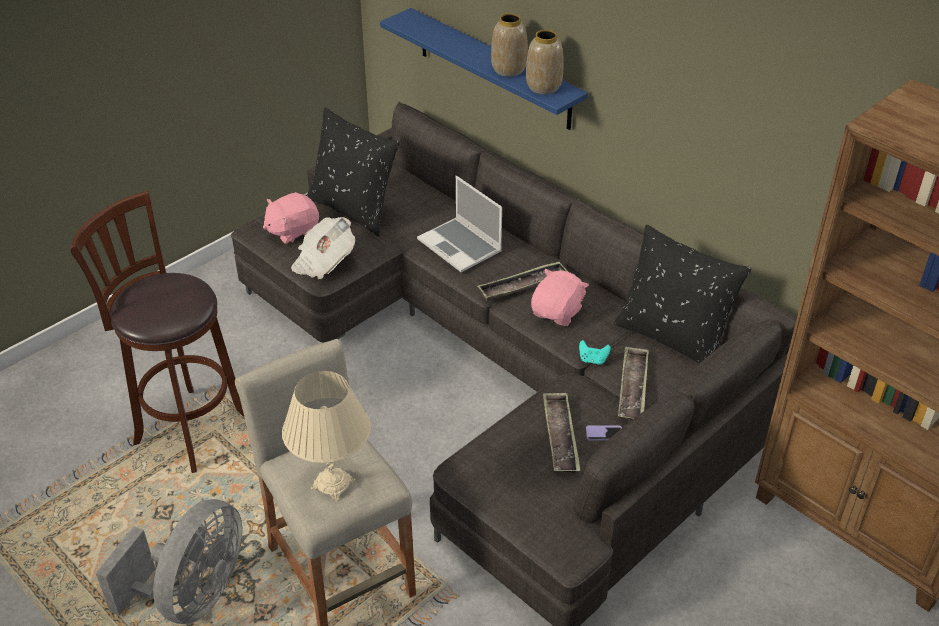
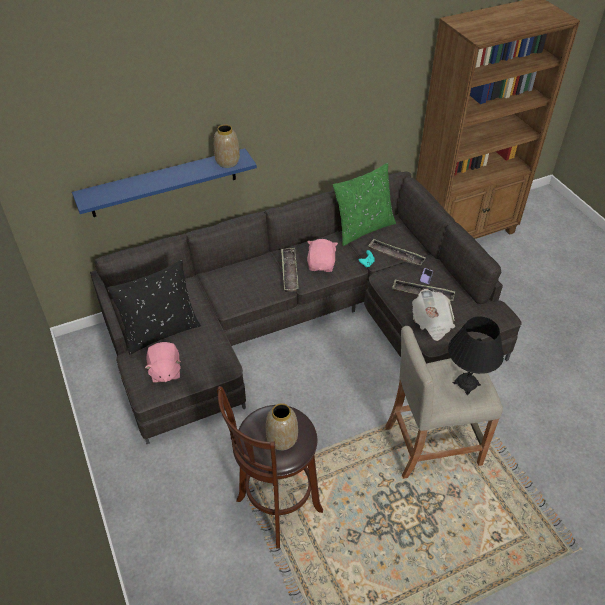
camera: 70 degrees left, 5 degrees up
grey fan [96,499,242,624] -> none
beige table lamp [282,371,371,501] -> black table lamp [448,317,504,395]
newspaper [291,217,355,279] -> newspaper moved to [412,289,455,341]
laptop [417,176,502,272] -> none
vase [491,13,528,77] -> vase moved to [266,403,298,451]
pink plush toy [531,269,589,326] -> pink plush toy turned 45 degrees clockwise [307,239,338,272]
black pillow [614,225,751,364] -> green pillow [333,163,396,246]

